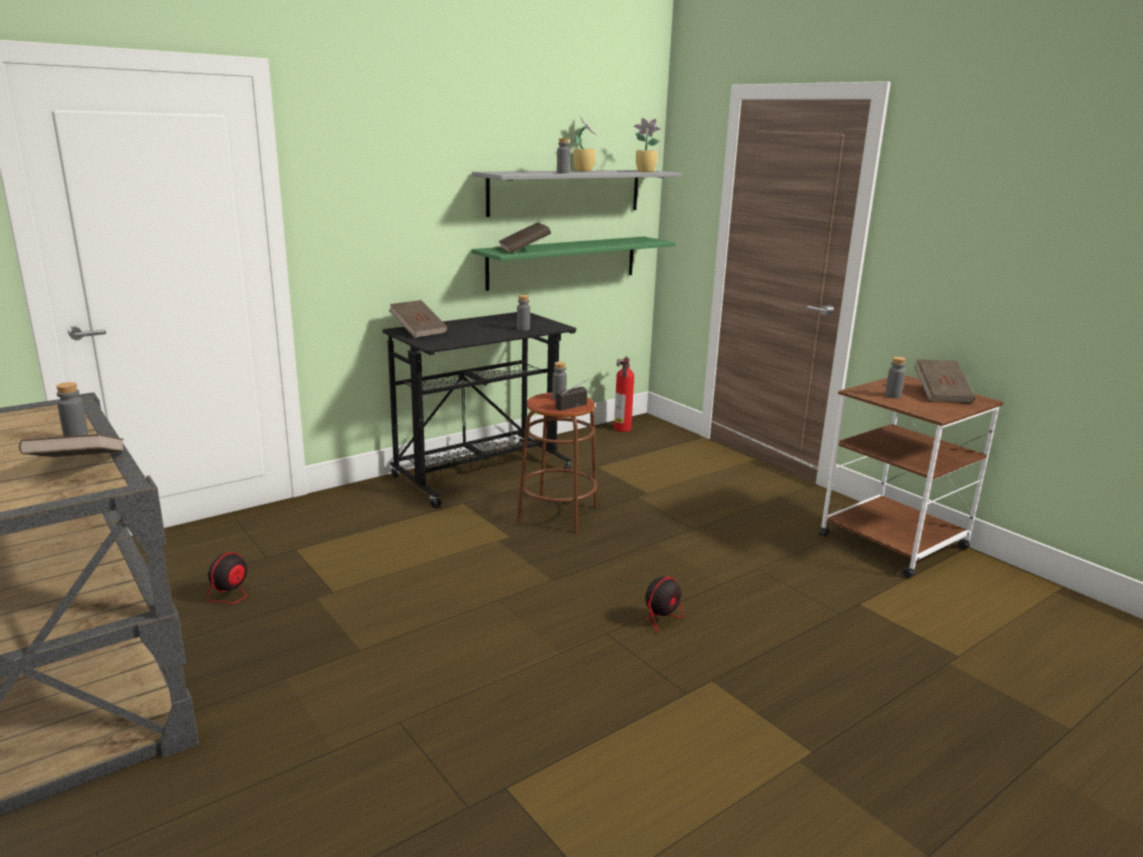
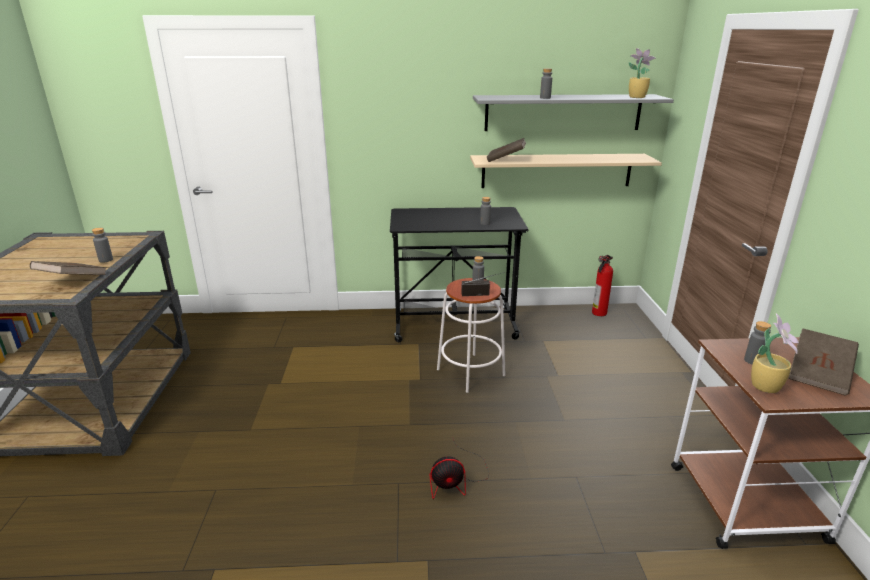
camera: 35 degrees right, 5 degrees up
fan [196,552,281,637] -> none
brown book [389,300,448,338] -> none
green shelf [471,237,676,291] -> beige shelf [470,154,662,188]
brown stool [517,393,597,534] -> white stool [437,278,506,393]
potted plant [573,116,597,171] -> potted plant moved to [751,314,799,393]

